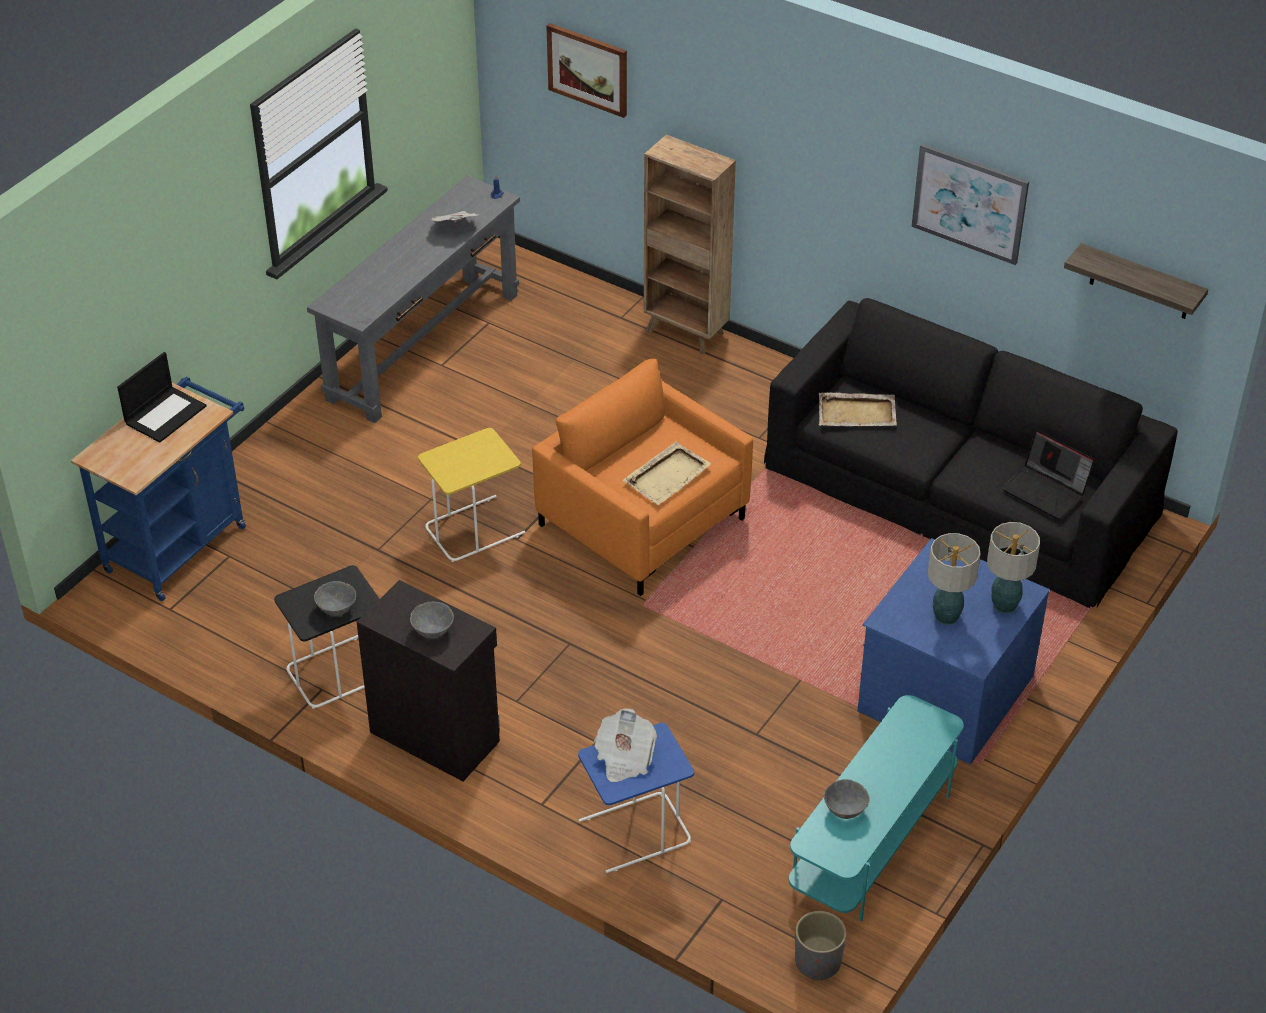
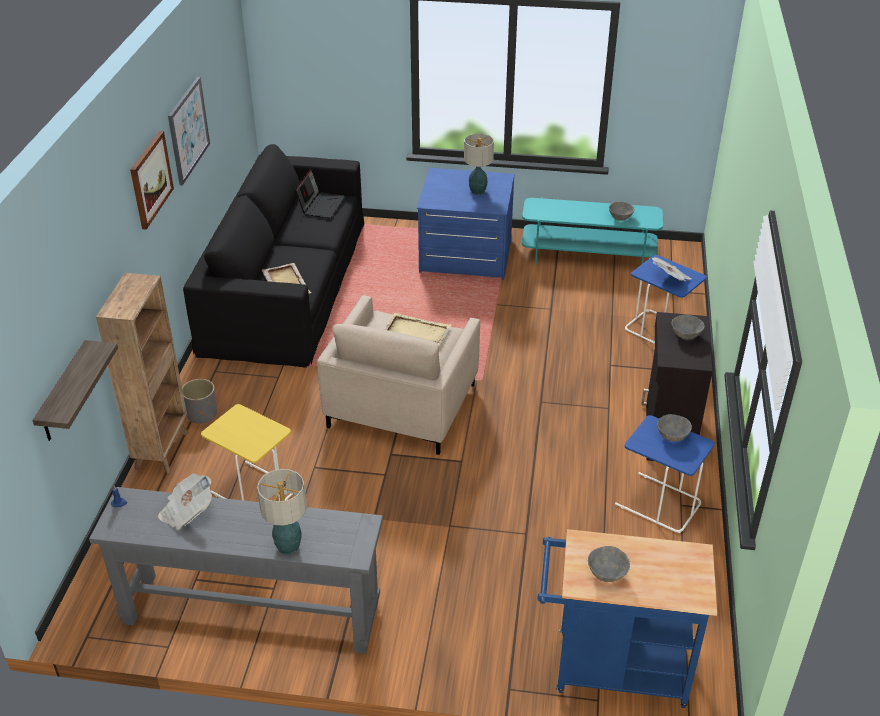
camera: 115 degrees left, 5 degrees down
laptop [117,352,206,442] -> grey bowl [588,546,630,582]
black side table [274,565,380,709] -> blue side table [615,415,715,533]
yellow side table [418,428,526,562] -> yellow side table moved to [201,404,293,501]
orange armchair [532,359,753,596] -> beige armchair [317,296,480,455]
picture [546,23,627,118] -> picture moved to [130,131,174,230]
grey planter [795,911,847,981] -> grey planter moved to [182,379,217,424]
table lamp [987,522,1040,613] -> table lamp moved to [257,469,307,555]
shelf [1064,243,1208,319] -> shelf moved to [33,340,118,441]

